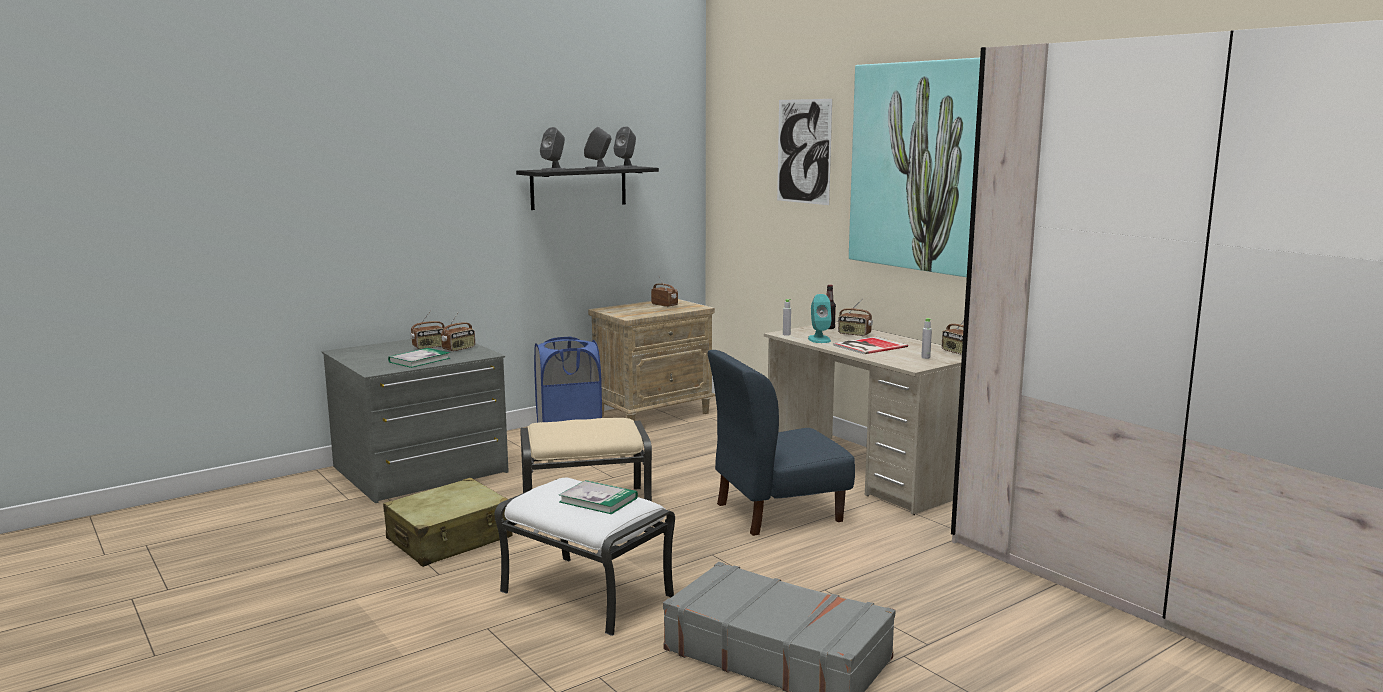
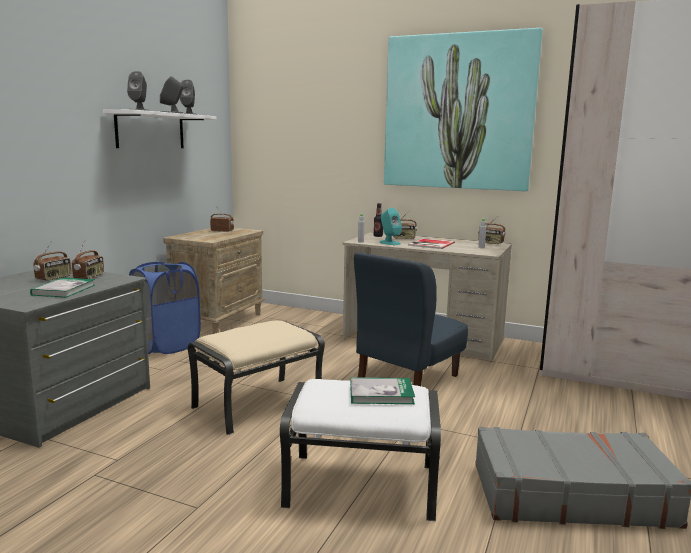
camera: 30 degrees left, 0 degrees up
beige suitcase [383,478,512,567] -> none
black shelf [516,166,659,210] -> white shelf [103,110,217,148]
picture [777,99,832,205] -> none

